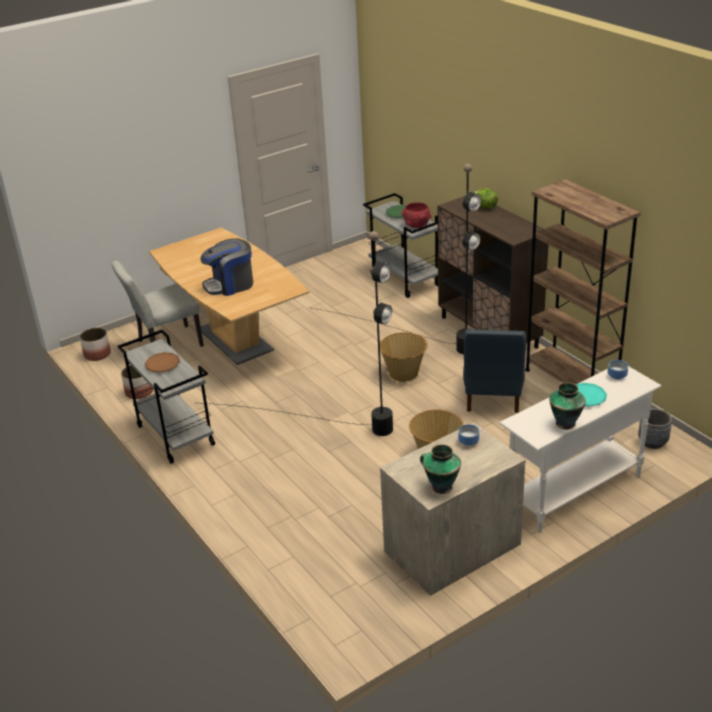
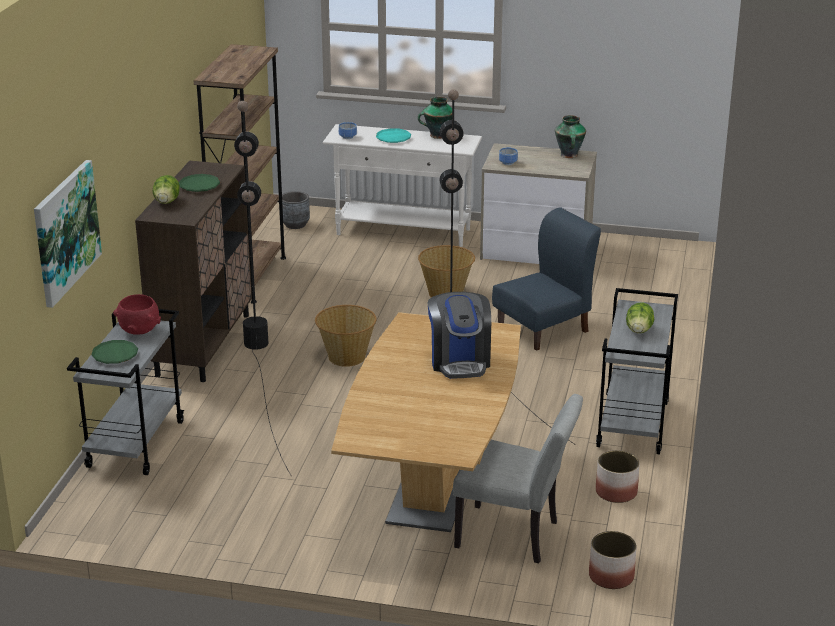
camera: 135 degrees left, 5 degrees down
brown plate [145,352,180,373] -> lettuce [626,302,654,333]
coffee machine [200,238,253,296] -> coffee machine turned 60 degrees clockwise [428,292,491,379]
blue chair [463,329,526,413] -> blue chair moved to [492,207,601,351]
none -> picture [34,160,102,308]
none -> green plate [179,174,220,192]

